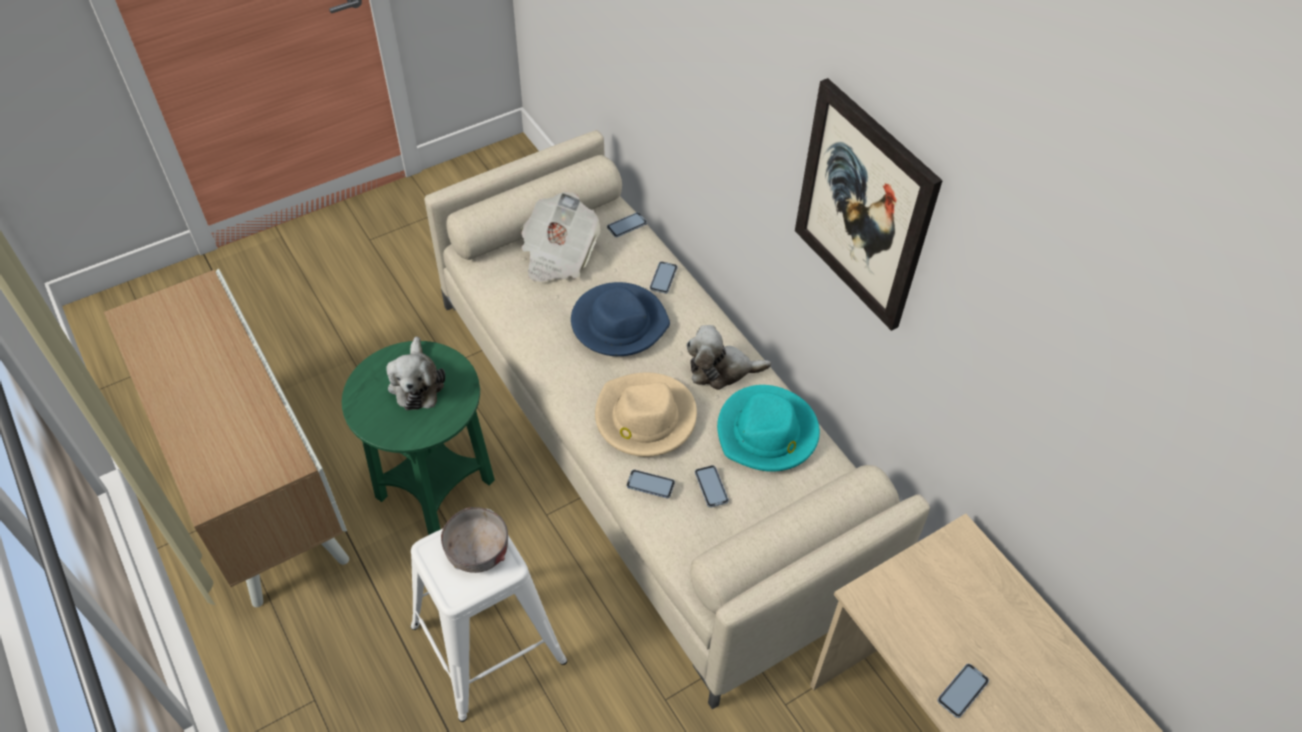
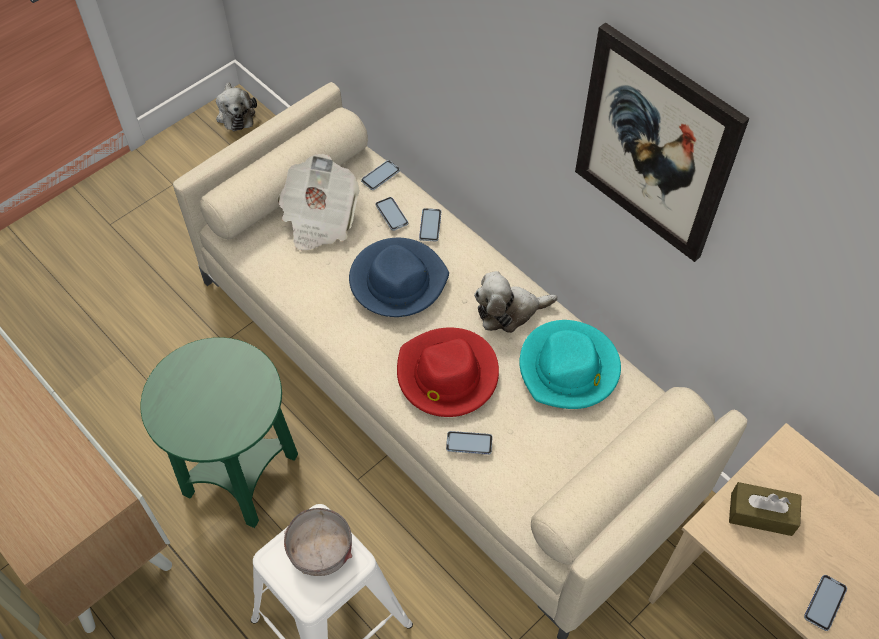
camera: 10 degrees left, 5 degrees up
plush toy [387,337,445,410] -> plush toy moved to [216,83,257,131]
beige hat [595,373,697,457] -> red hat [397,328,499,417]
phone [695,465,729,508] -> phone moved to [375,197,408,231]
none -> brown tissue box [729,482,802,536]

